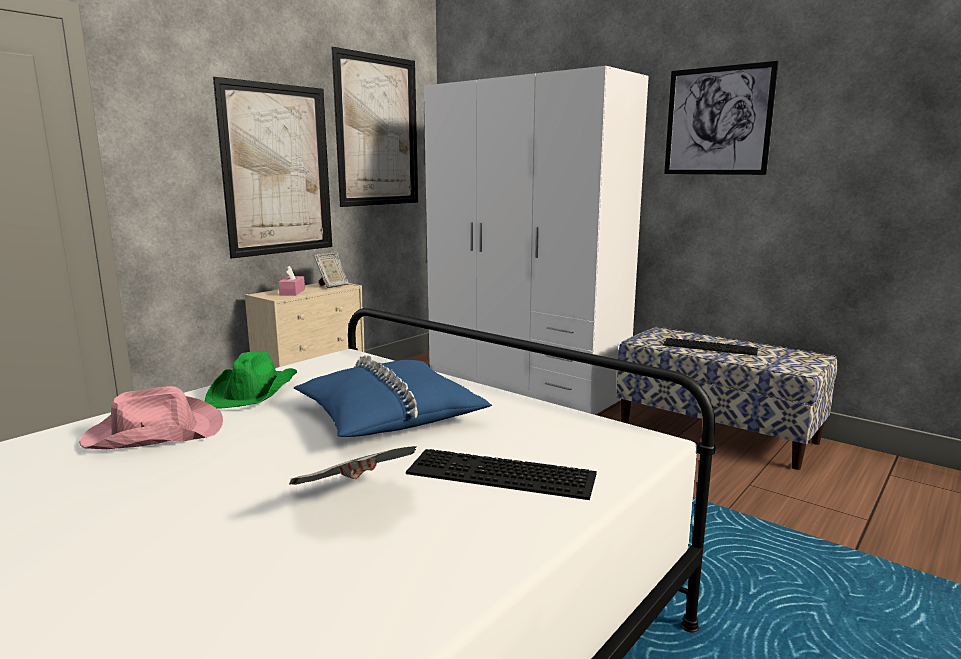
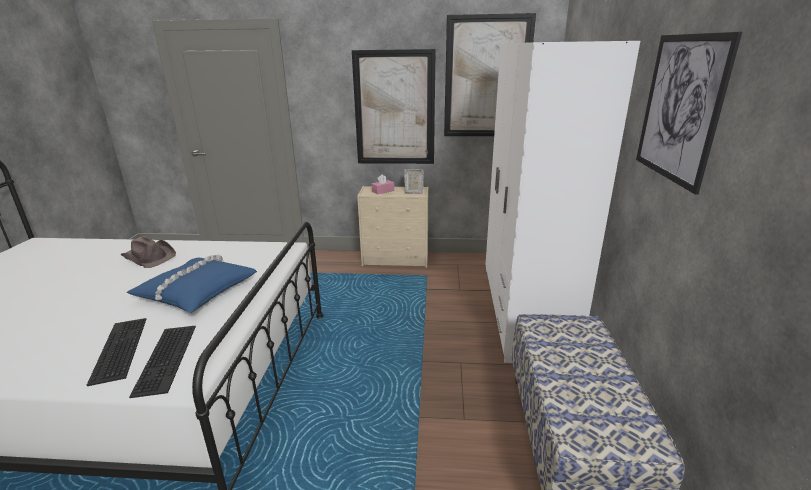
camera: 55 degrees right, 10 degrees up
pink hat [79,386,223,449] -> brown hat [120,236,176,268]
green hat [204,352,297,409] -> none
newspaper [289,446,416,485] -> none
keyboard [663,338,758,356] -> keyboard moved to [129,326,196,398]

